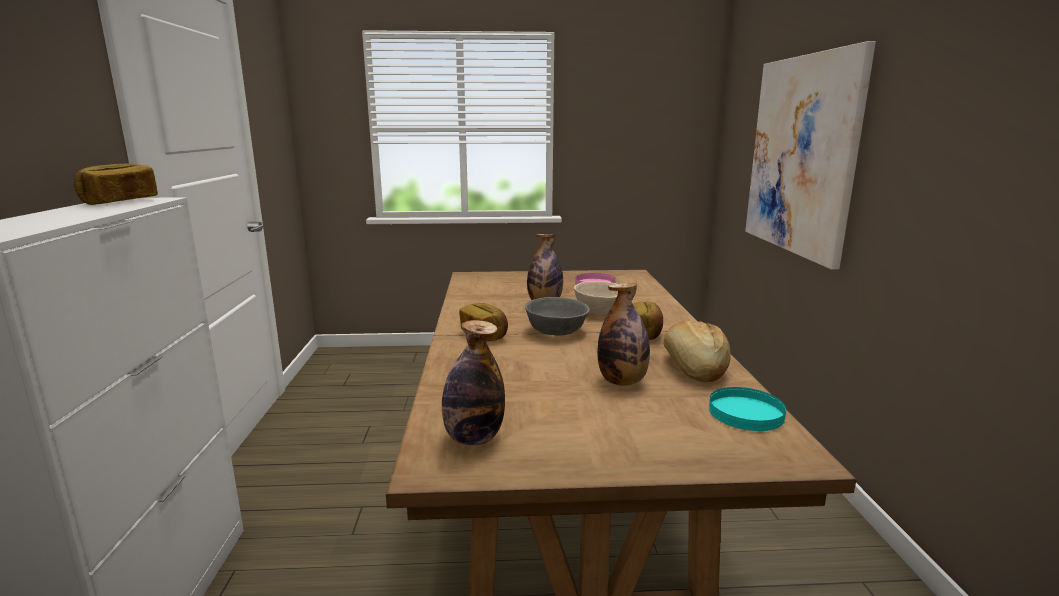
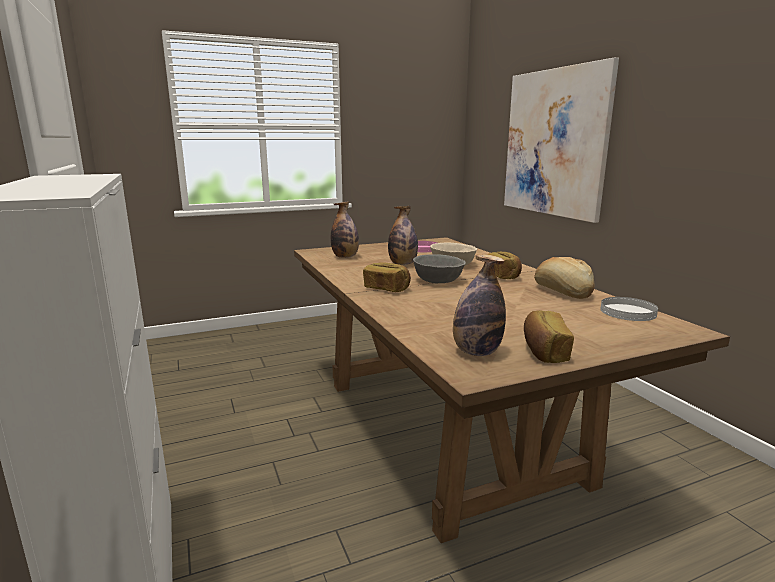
camera: 20 degrees left, 0 degrees up
bread [74,164,158,205] -> bread moved to [524,311,574,363]
bottle [597,283,650,386] -> bottle moved to [331,201,359,258]
turquoise plate [709,387,786,431] -> white plate [601,297,658,321]

